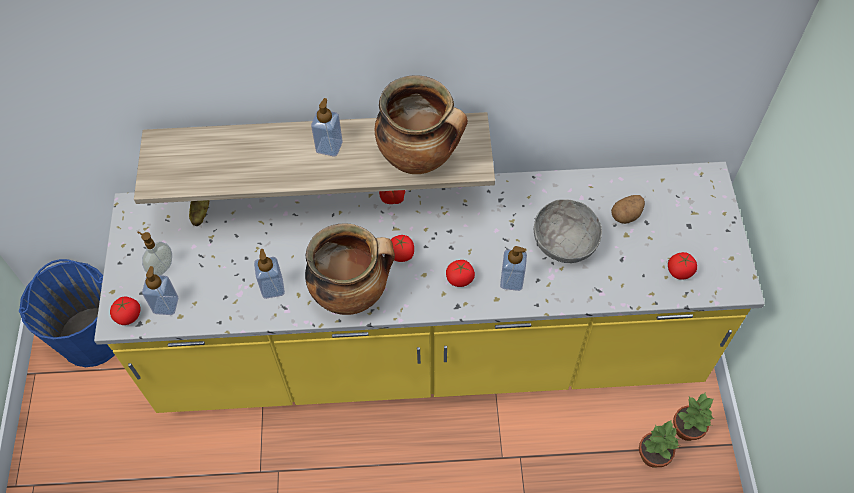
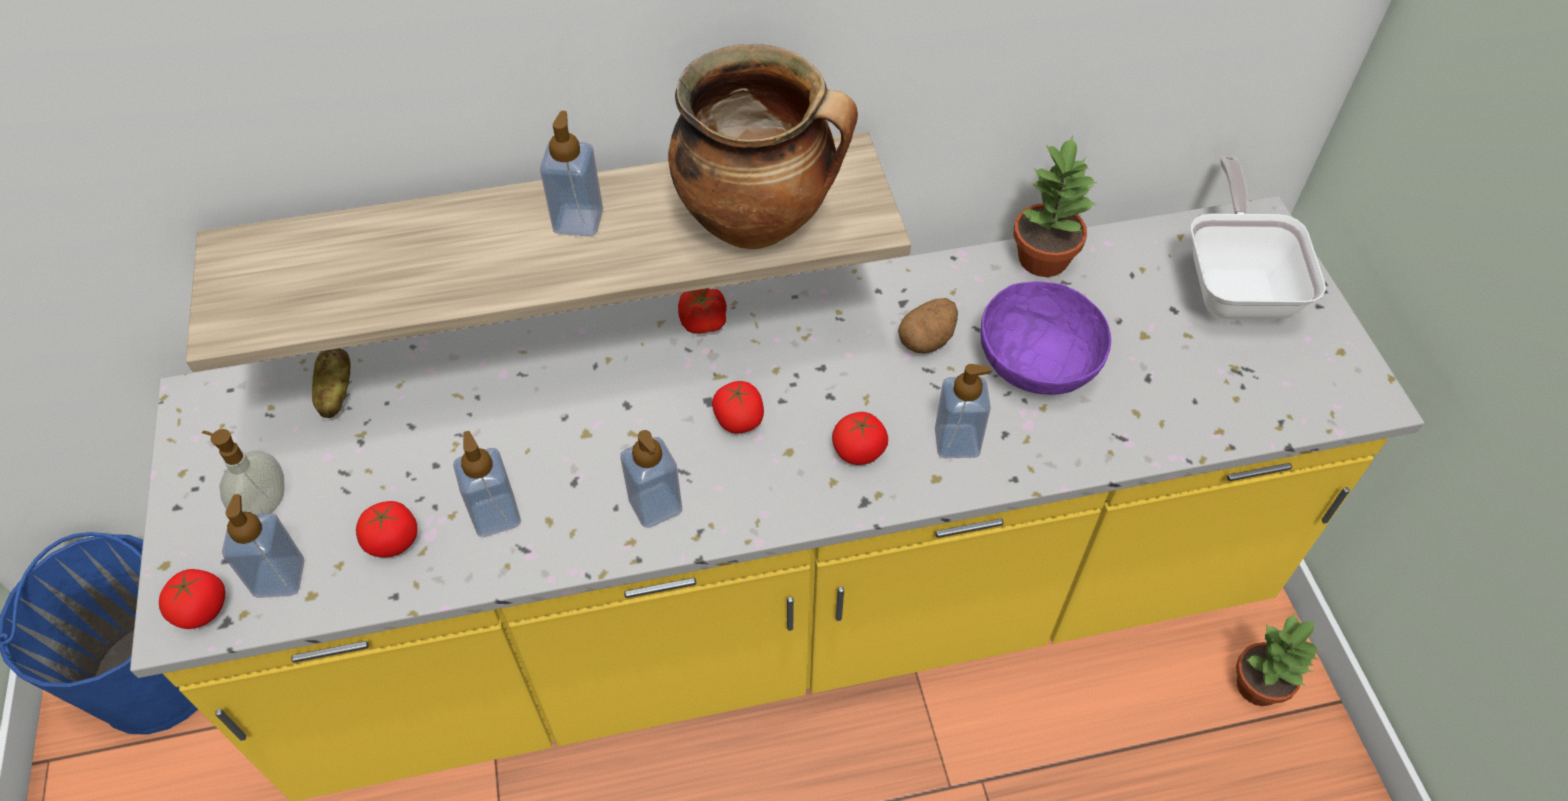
camera: 10 degrees left, 5 degrees down
cooking pot [305,223,395,315] -> soap dispenser [620,430,682,528]
grey bowl [534,199,602,263] -> purple bowl [981,281,1111,395]
potato [611,195,645,224] -> potato moved to [898,298,958,354]
potted plant [639,420,680,468] -> potted plant moved to [1014,136,1097,277]
tomato [668,252,697,280] -> tomato moved to [356,501,418,558]
none -> frying pan [1191,156,1326,320]

